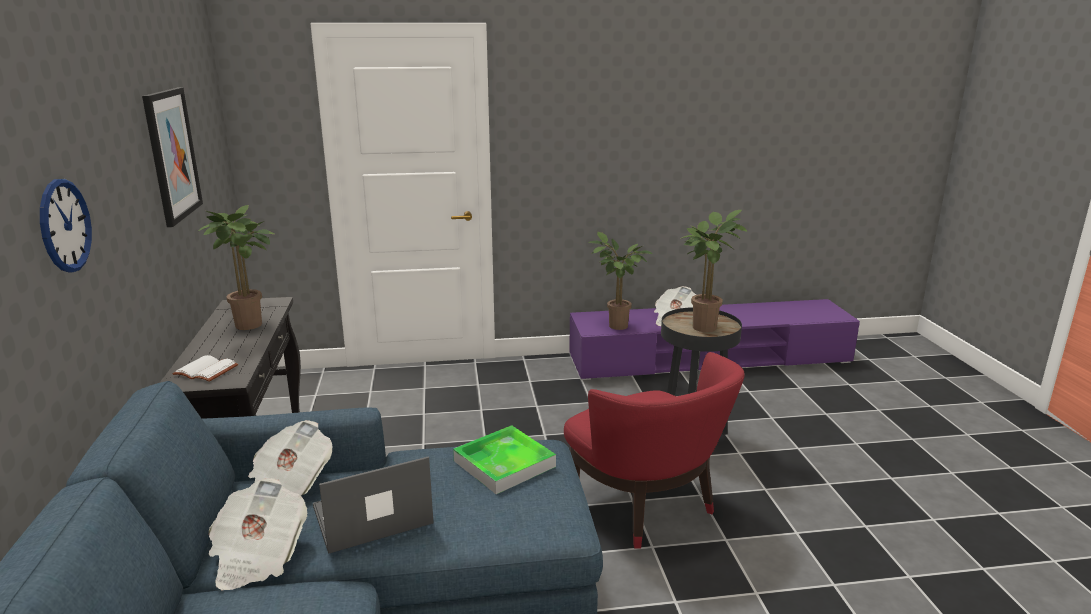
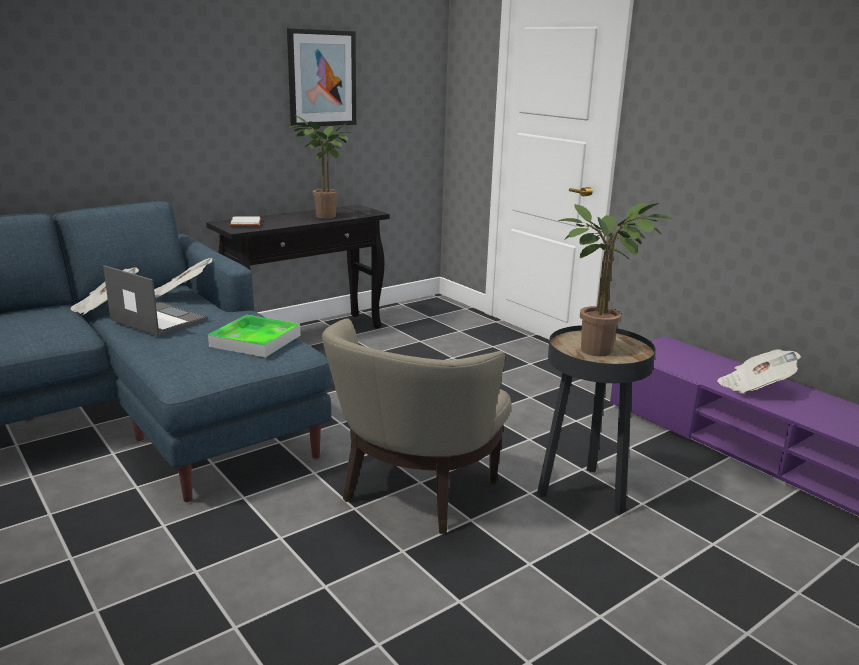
camera: 60 degrees right, 0 degrees up
wall clock [40,179,92,273] -> none
red armchair [564,352,745,549] -> beige armchair [322,318,511,534]
potted plant [588,232,652,330] -> none

